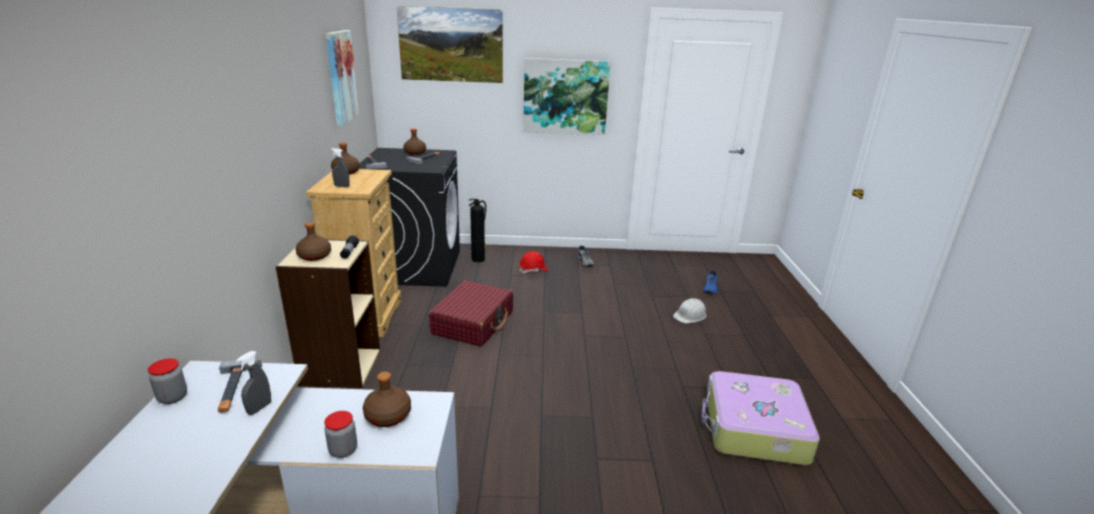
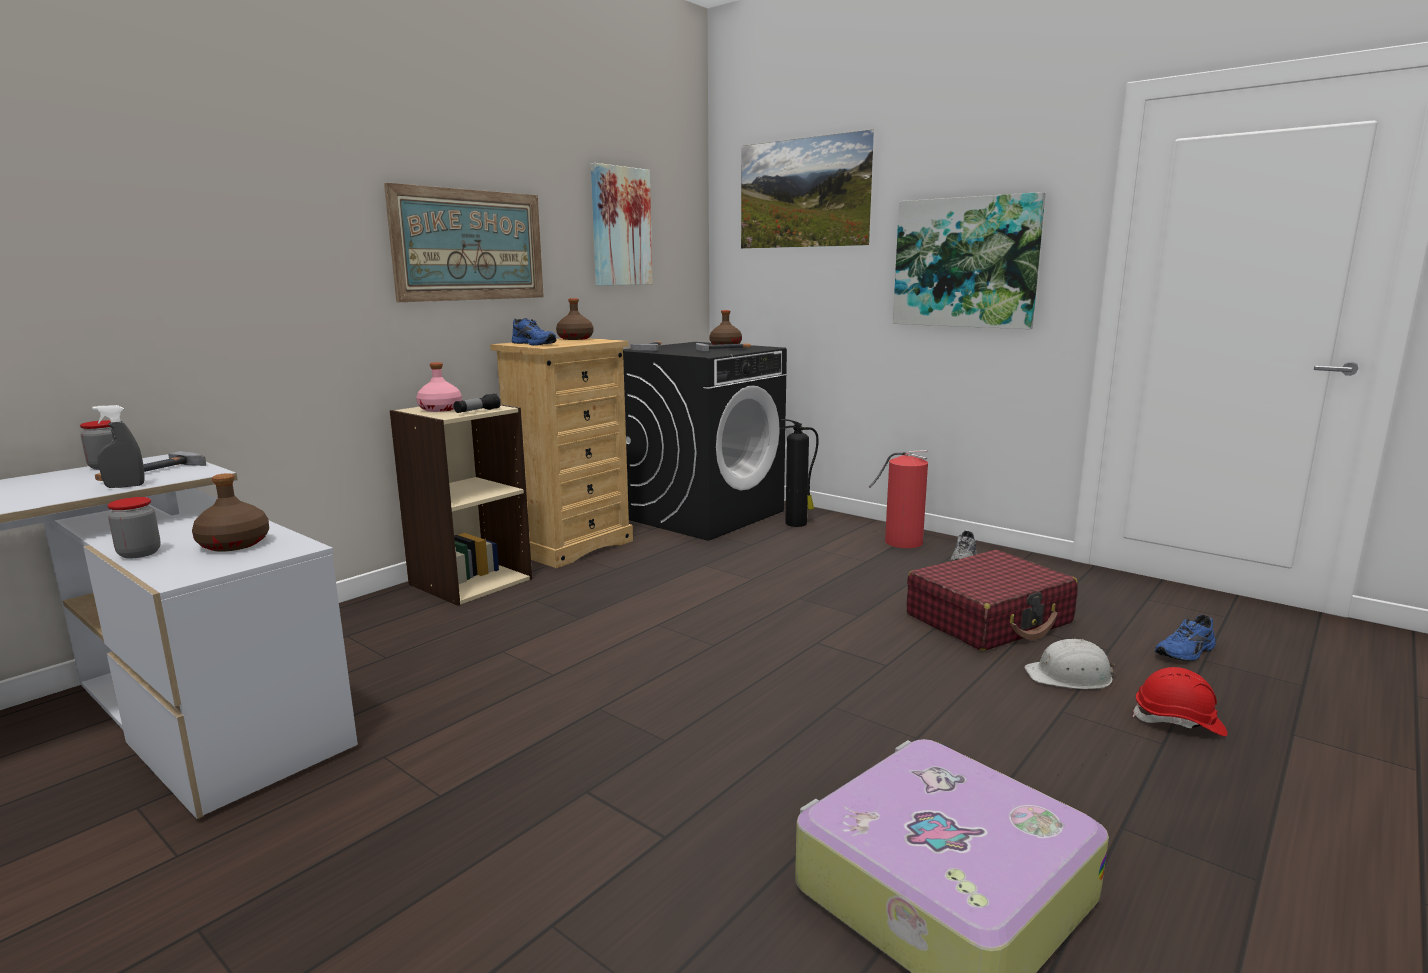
camera: 40 degrees right, 10 degrees down
brown bottle [296,222,331,261] -> pink bottle [416,362,462,412]
grey spray bottle [331,148,349,187] -> blue shoe [512,318,556,345]
red suitcase [429,280,513,347] -> red suitcase moved to [906,550,1078,651]
red hard hat [519,251,548,273] -> red hard hat moved to [1133,667,1227,736]
none -> picture [384,183,544,302]
none -> fire extinguisher [869,450,928,548]

